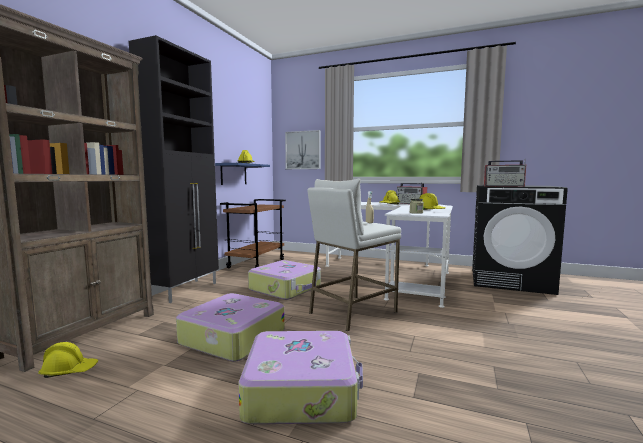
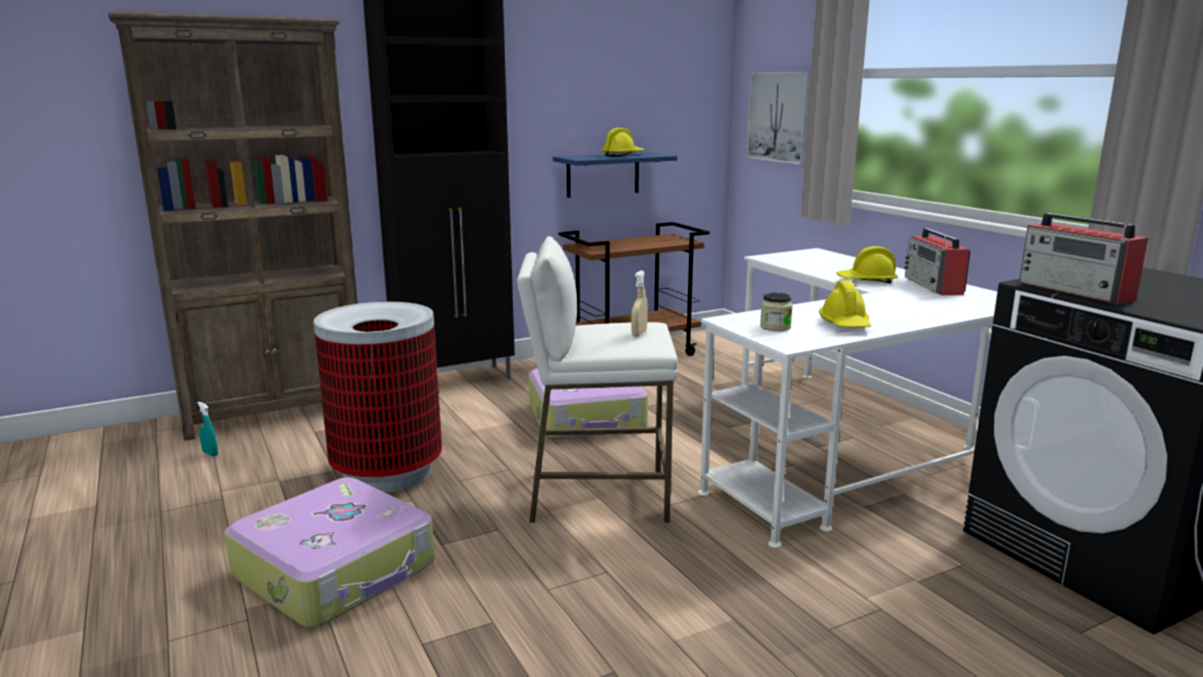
camera: 40 degrees right, 10 degrees up
yellow hard hat [38,342,99,378] -> turquoise spray bottle [197,402,218,457]
suitcase [176,293,285,362] -> trash can [314,302,442,493]

